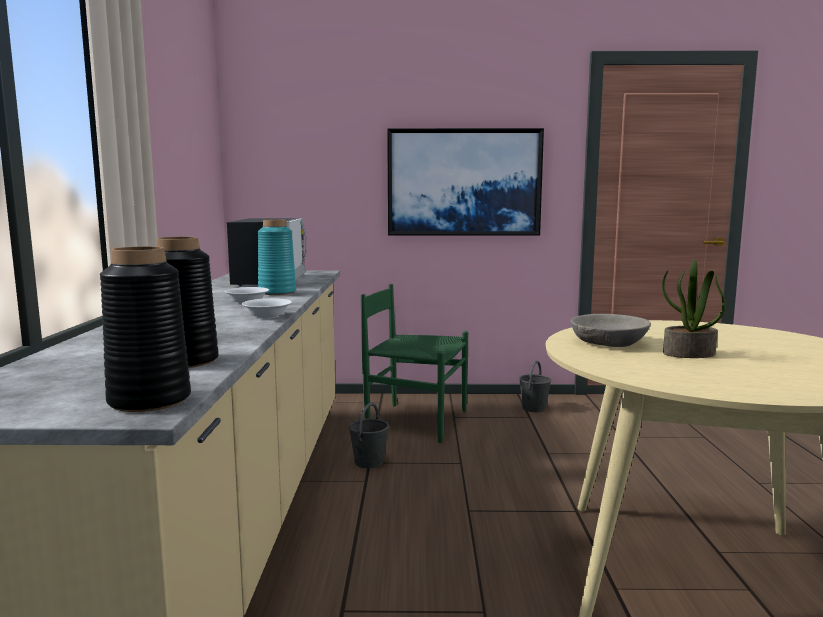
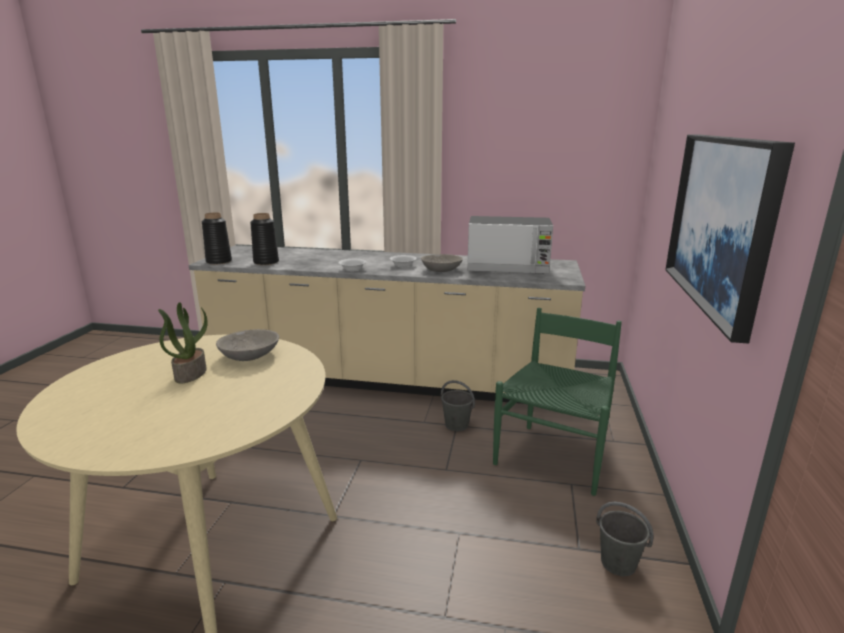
camera: 100 degrees right, 10 degrees up
turquoise vase [258,220,296,295] -> grey bowl [421,254,463,272]

